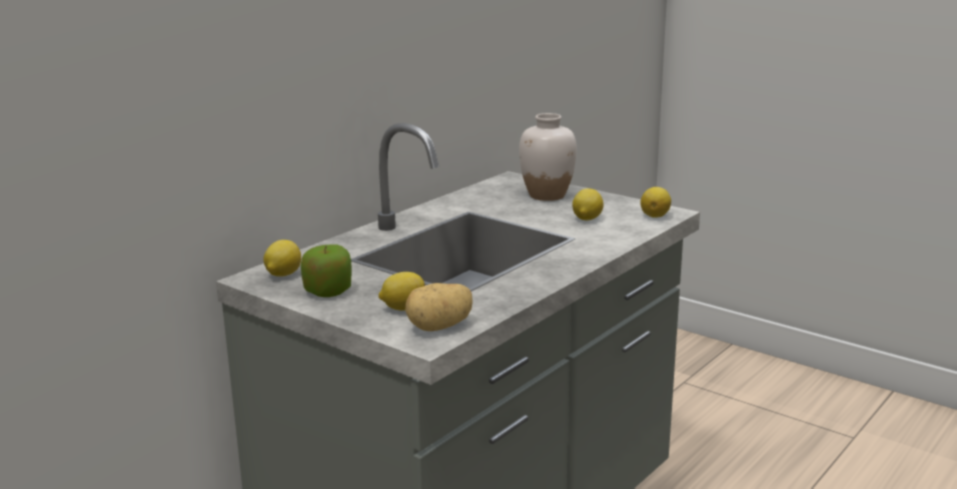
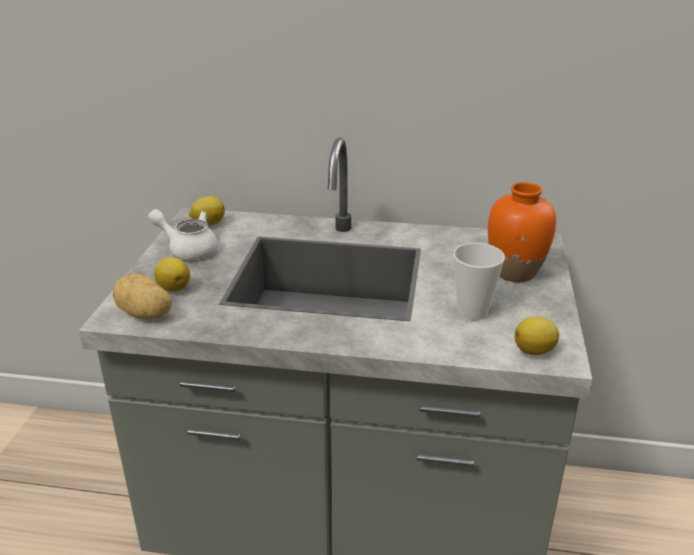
camera: 60 degrees right, 10 degrees up
apple [301,244,352,297] -> white teapot [148,209,218,260]
white vase [519,113,577,201] -> orange vase [488,182,556,282]
lemon [572,188,604,220] -> cup [453,243,505,320]

